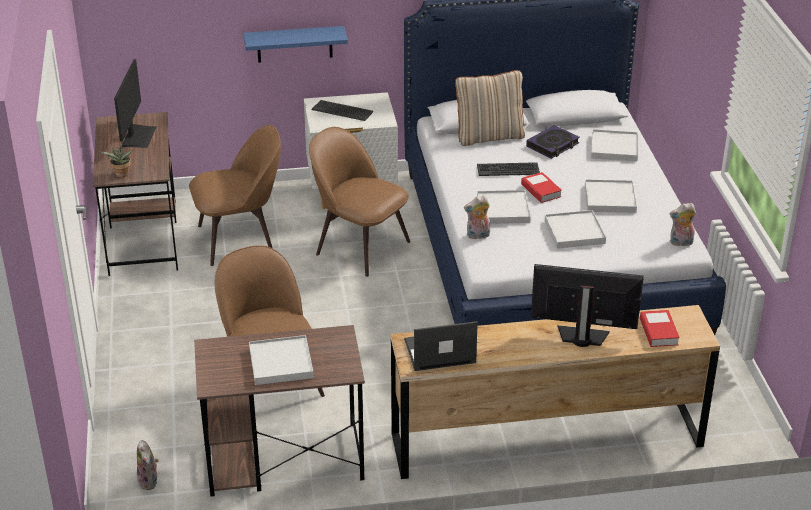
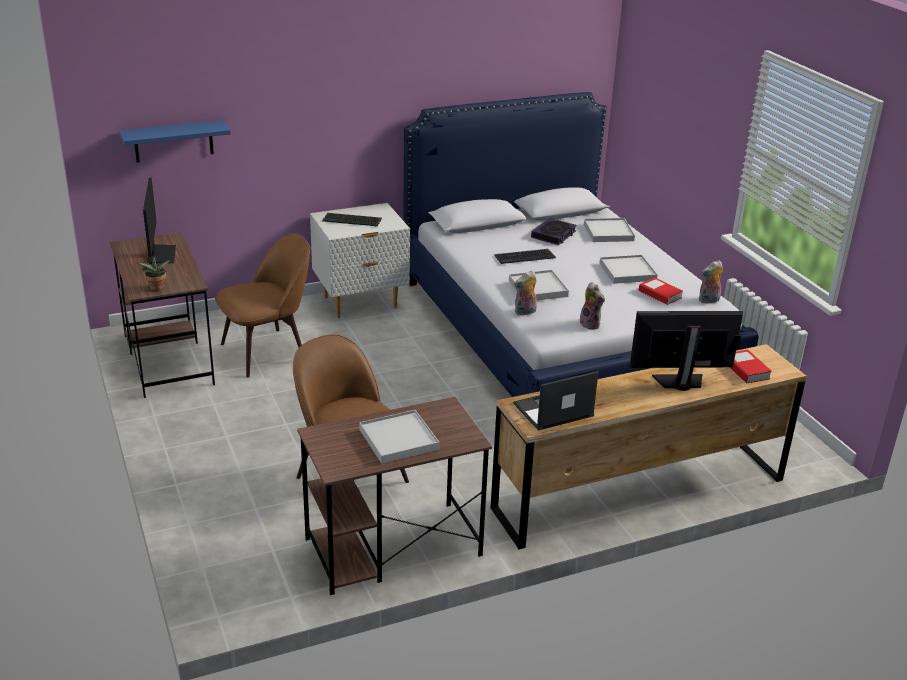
camera: 15 degrees left, 5 degrees down
plush toy [137,440,159,490] -> plush toy moved to [580,282,605,330]
blue shelf [244,26,348,63] -> blue shelf moved to [119,120,231,163]
brown chair [309,127,410,277] -> none
beige pillow [455,70,525,146] -> none
book [521,172,562,203] -> book moved to [639,278,683,305]
white tray [545,210,606,249] -> none

